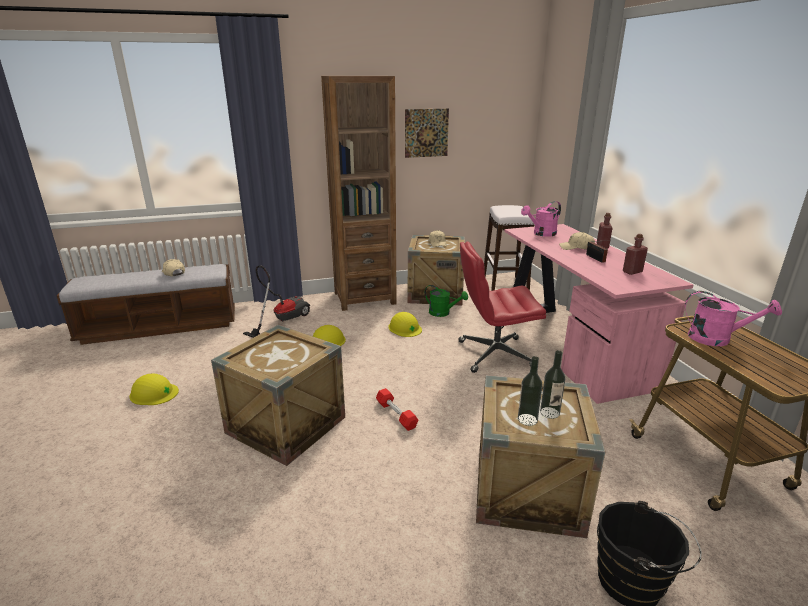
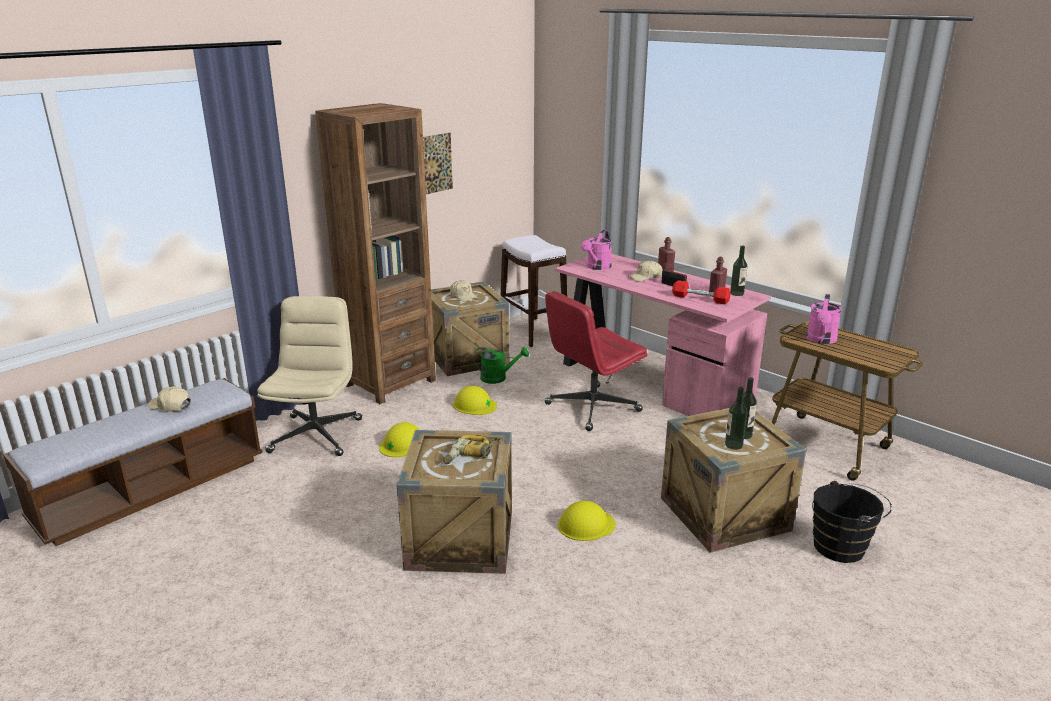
camera: 30 degrees left, 0 degrees up
yellow hard hat [129,374,179,405] -> yellow hard hat moved to [558,501,616,541]
vacuum cleaner [243,265,310,338] -> beige office chair [257,296,362,456]
red dumbbell [376,388,419,431] -> red dumbbell moved to [672,280,730,304]
pink watering can [685,291,782,346] -> pink watering can turned 120 degrees clockwise [806,294,842,344]
none -> power drill [443,435,501,464]
none -> bottle [730,245,747,296]

